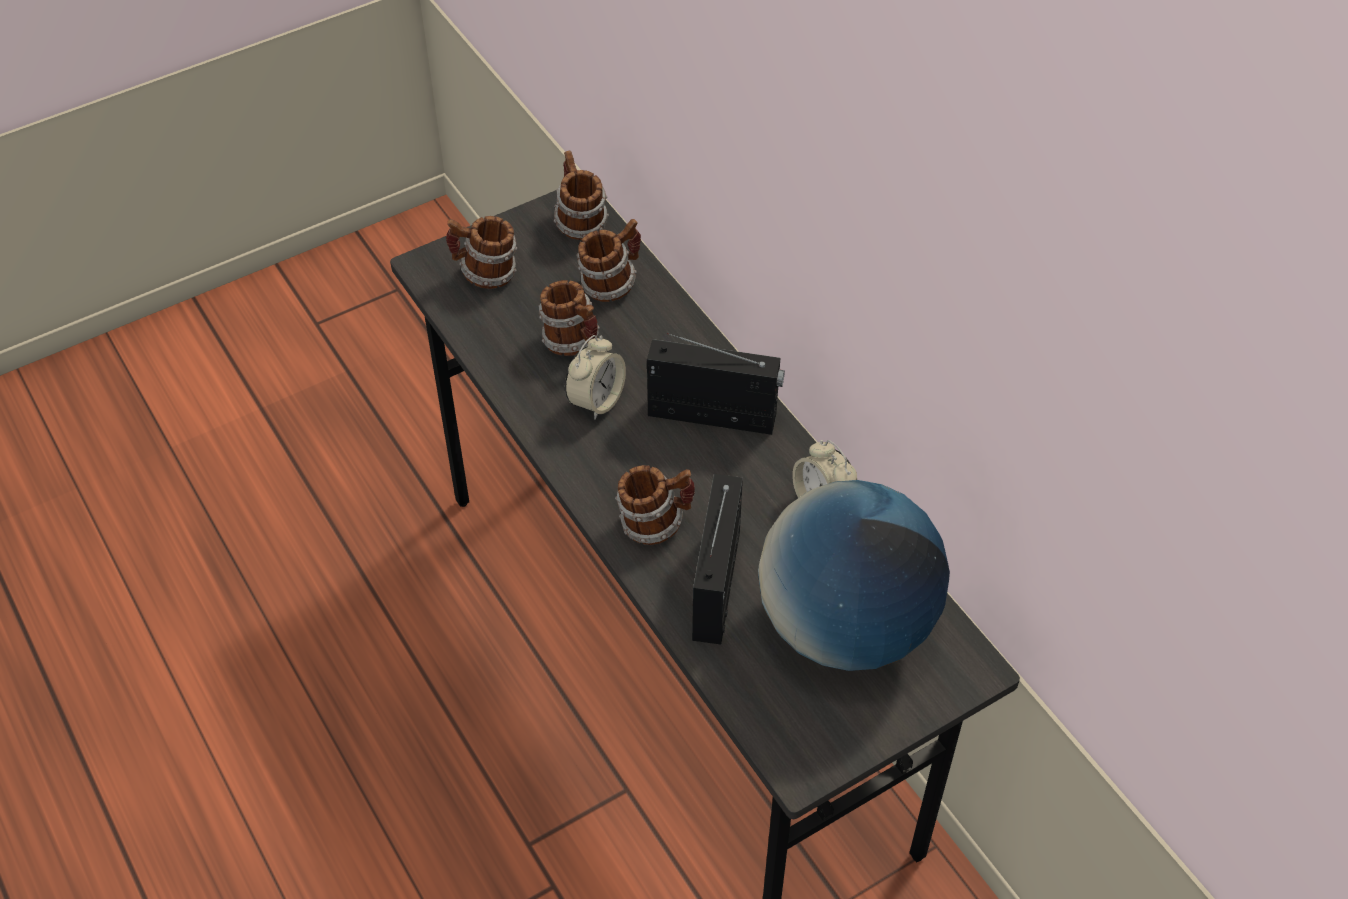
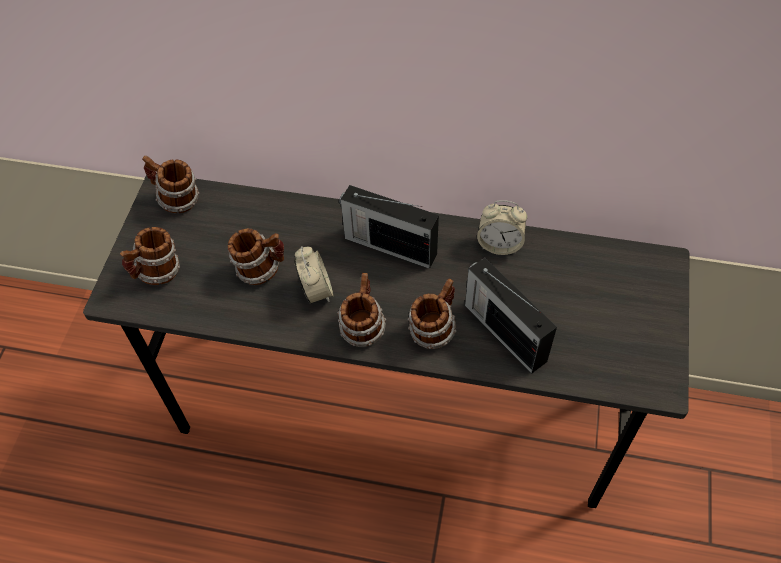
camera: 45 degrees left, 5 degrees up
mug [577,219,641,302] -> mug moved to [337,273,386,347]
radio [647,333,785,435] -> radio turned 120 degrees counterclockwise [339,185,439,269]
globe [758,480,950,671] -> none

